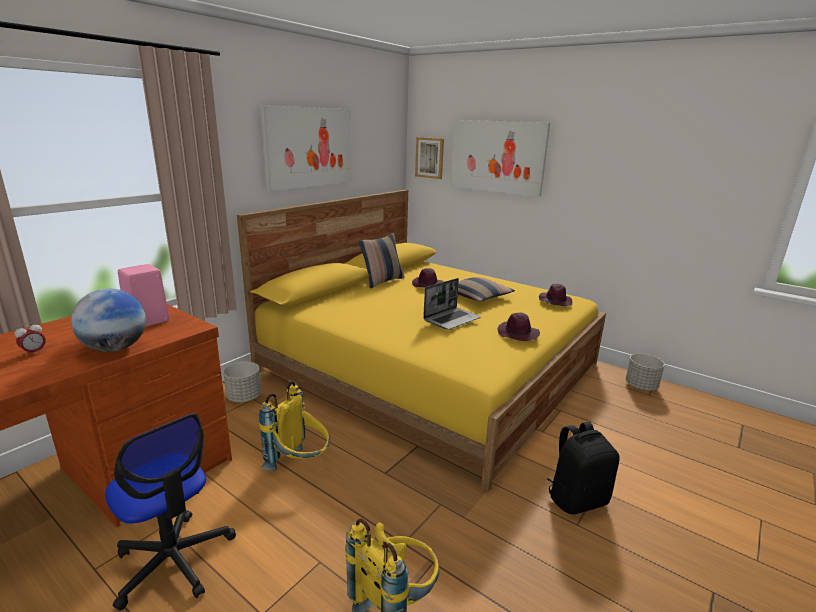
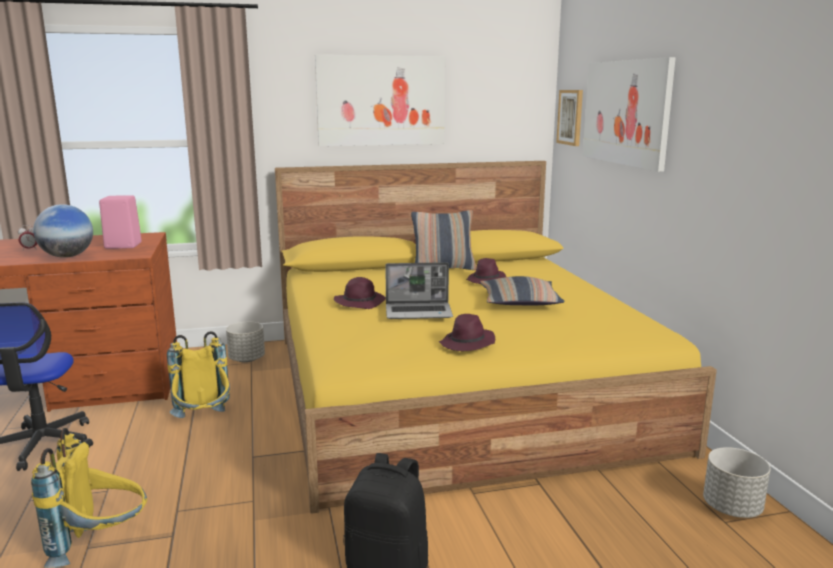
camera: 40 degrees right, 5 degrees down
purple hat [539,284,572,306] -> purple hat moved to [334,277,386,309]

